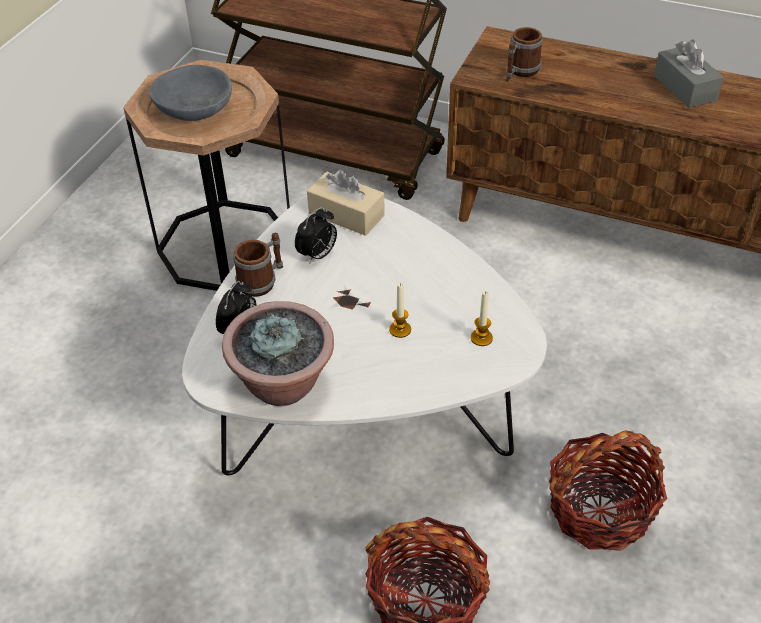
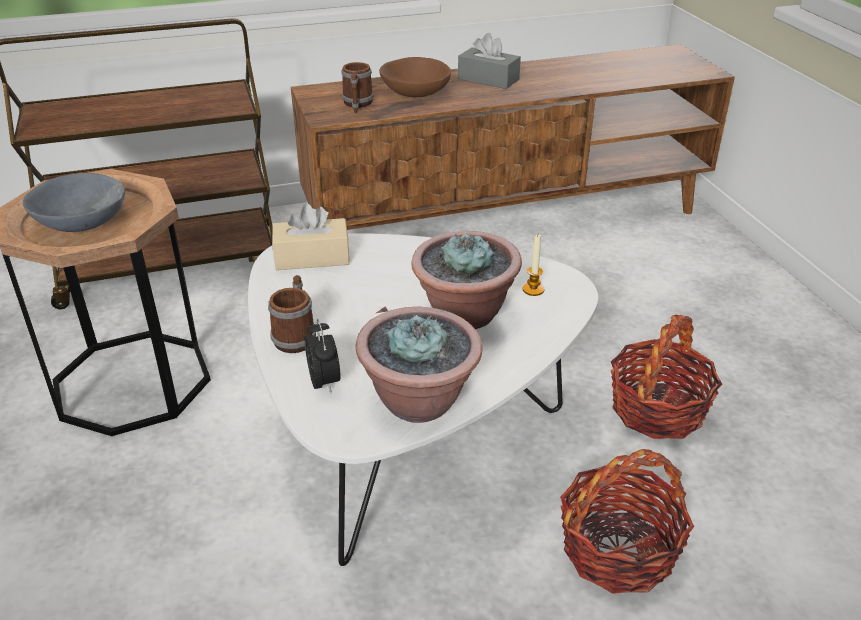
camera: 40 degrees left, 10 degrees down
alarm clock [295,207,337,263] -> none
candle [389,283,411,338] -> potted plant [411,231,522,329]
none -> brown bowl [379,57,451,97]

